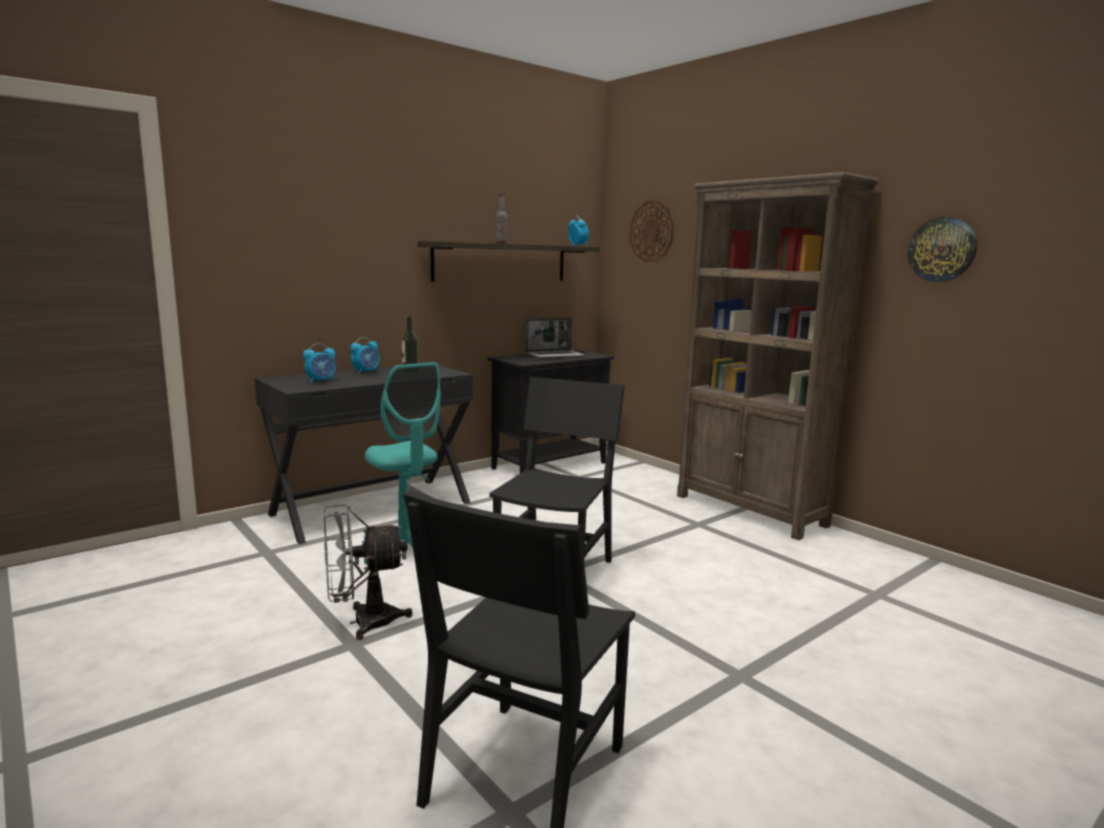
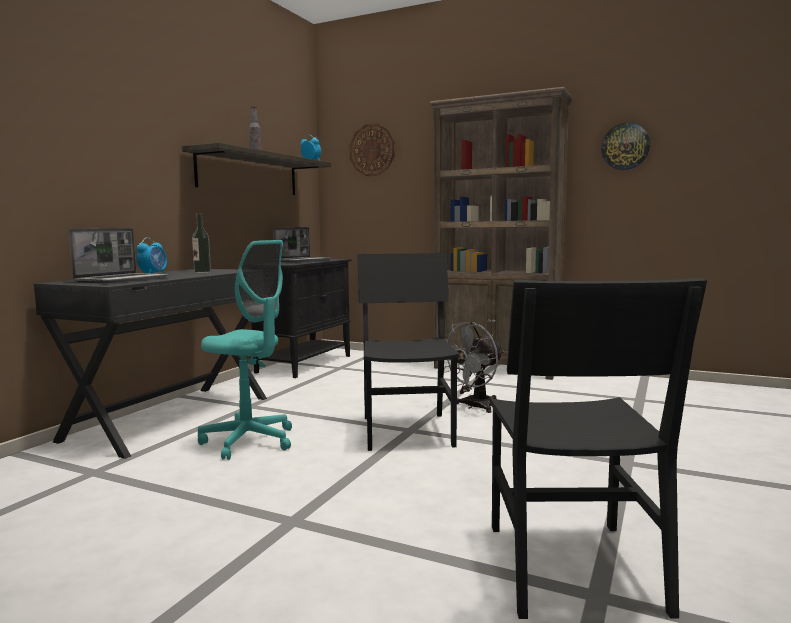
camera: 25 degrees left, 5 degrees down
alarm clock [303,343,336,383] -> laptop [69,228,168,283]
grey fan [324,504,413,640] -> grey fan moved to [444,322,504,413]

